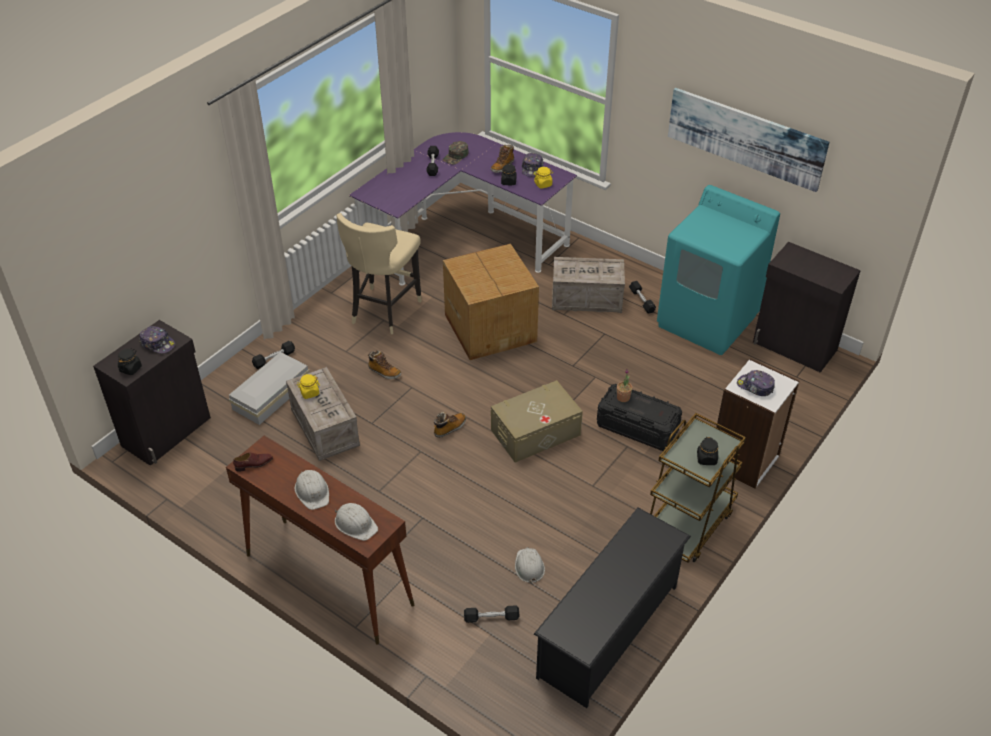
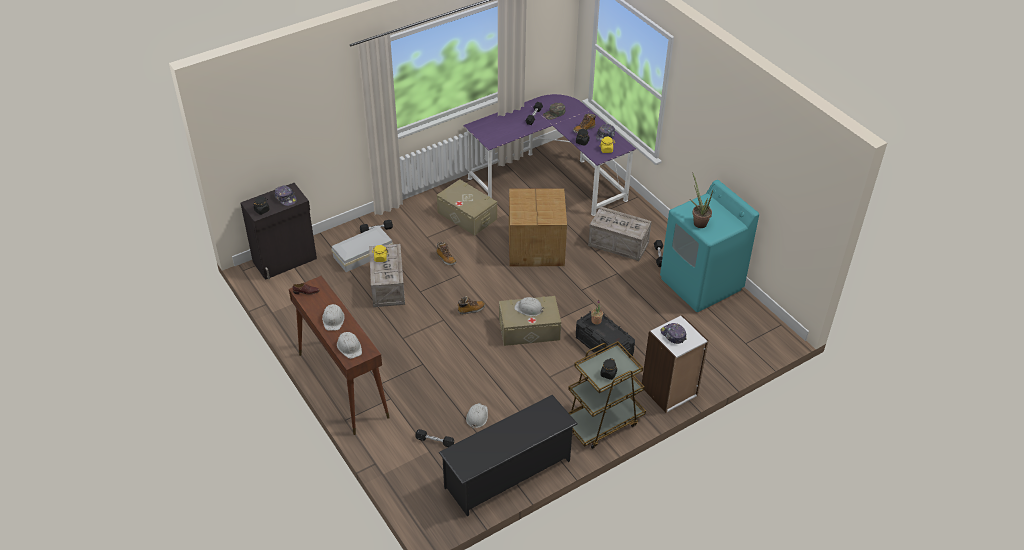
camera: 20 degrees right, 0 degrees up
beige stool [336,213,422,334] -> beige storage box [437,179,497,236]
picture [668,88,830,192] -> none
black cabinet [753,242,861,373] -> none
none -> white hard hat [514,297,545,316]
none -> potted plant [690,172,713,228]

